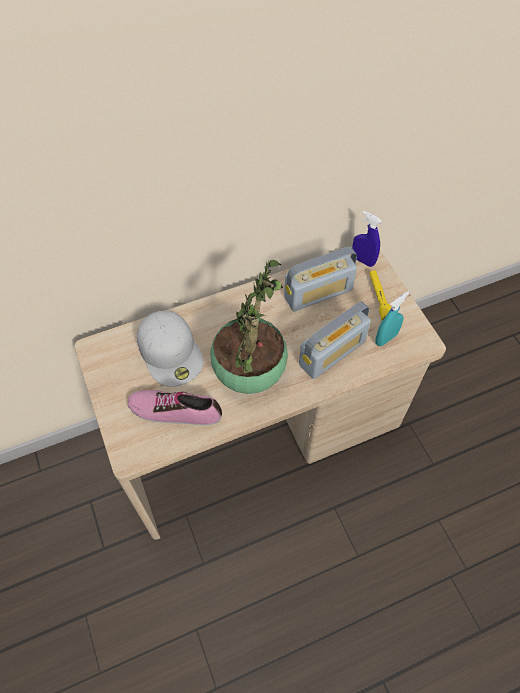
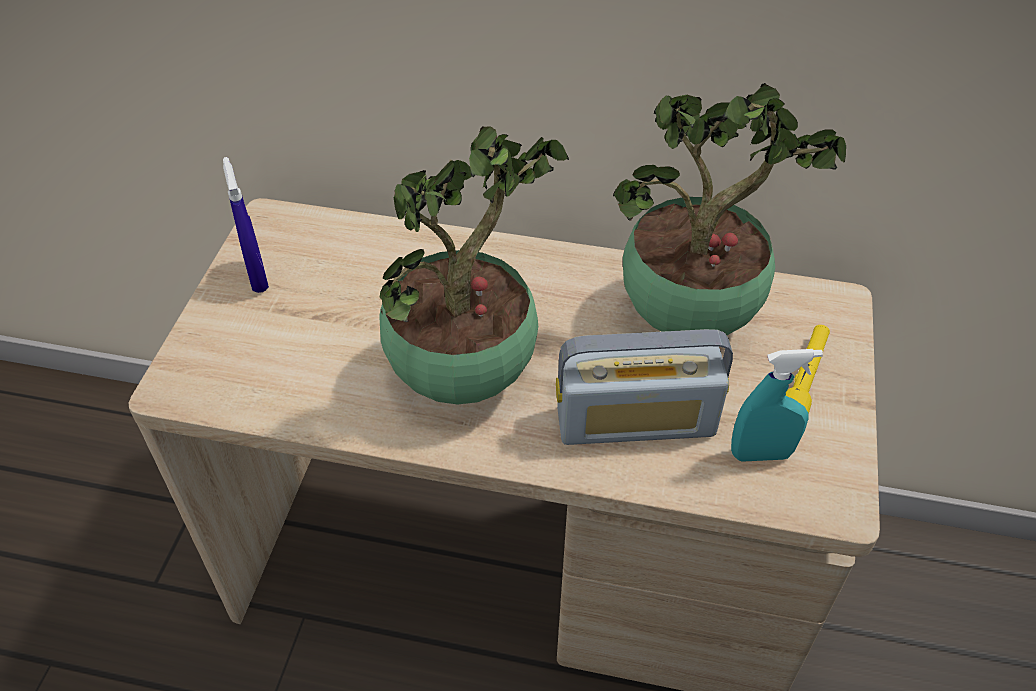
camera: 35 degrees right, 10 degrees down
shoe [128,390,222,425] -> none
white cap [137,311,204,387] -> none
radio [284,247,357,312] -> potted plant [613,83,846,335]
blue spray bottle [352,211,382,267] -> blue spray bottle moved to [223,157,269,293]

